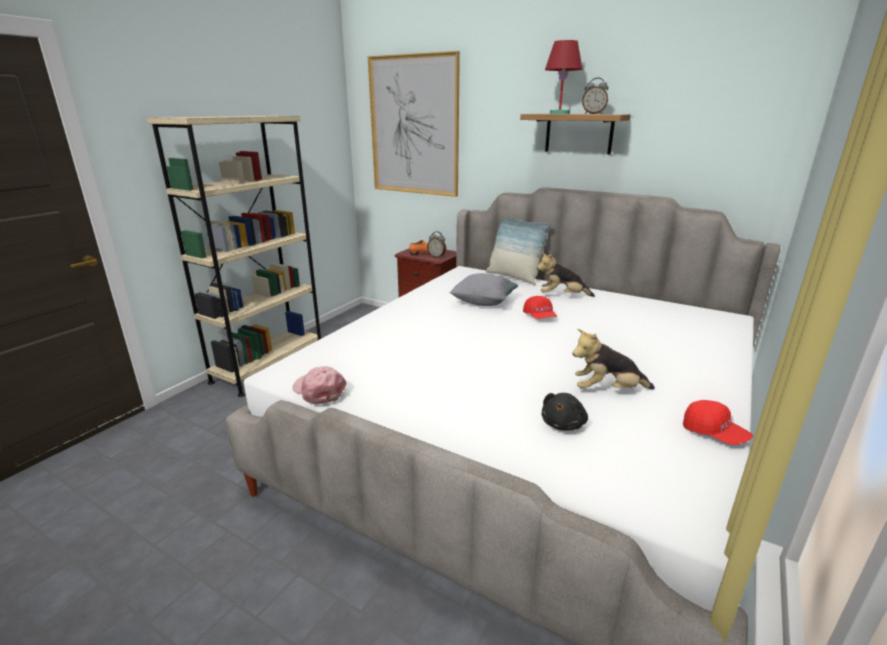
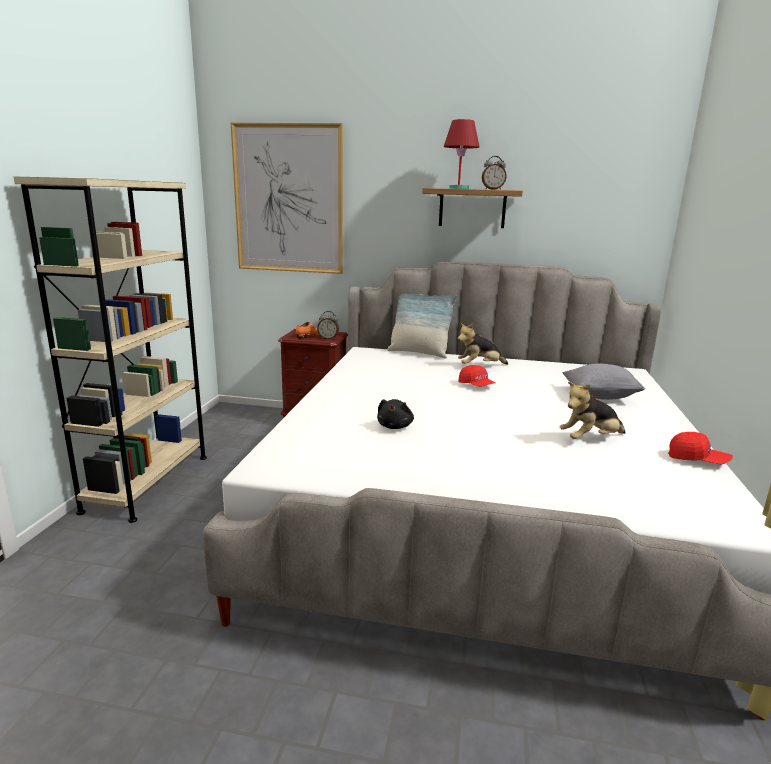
camera: 20 degrees left, 5 degrees down
pink cap [292,366,346,405] -> none
grey pillow [449,273,519,306] -> grey pillow moved to [563,364,645,400]
black plush toy [541,393,588,431] -> black plush toy moved to [377,399,414,429]

